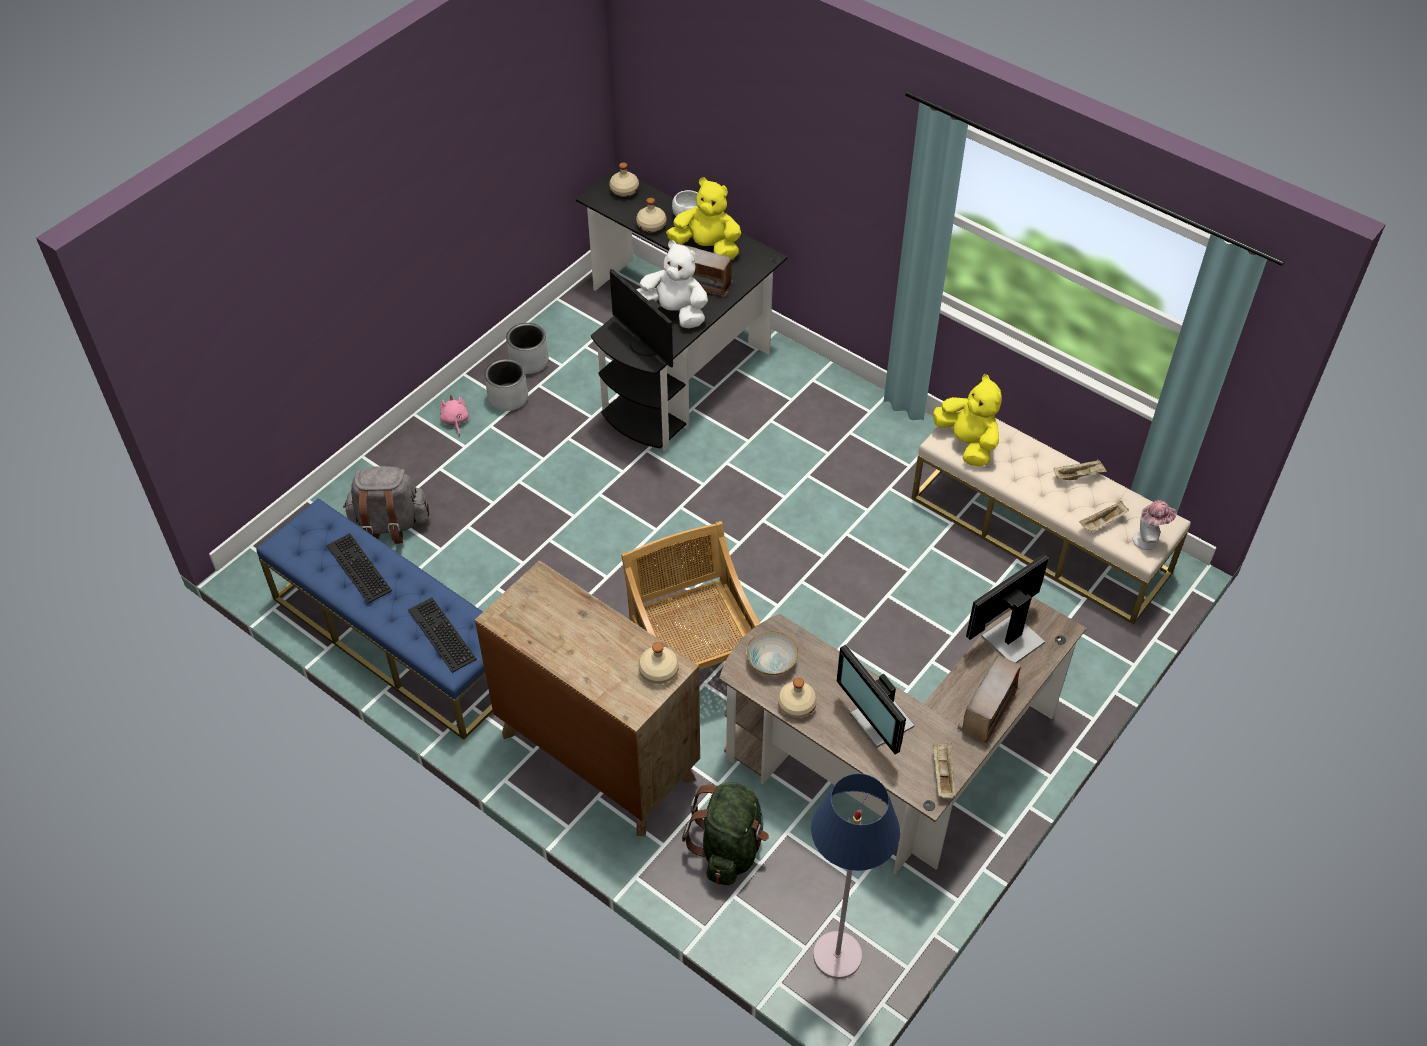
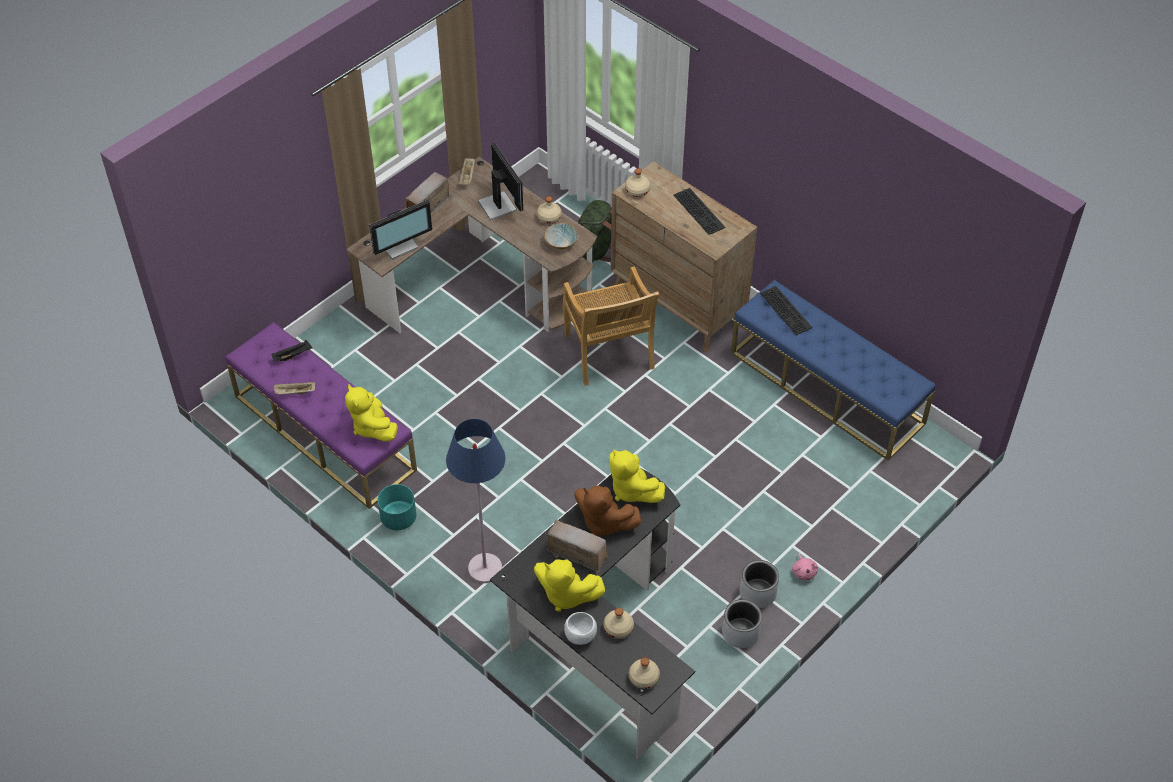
camera: 175 degrees left, 0 degrees up
keyboard [326,533,392,604] -> keyboard moved to [673,188,725,235]
grey backpack [343,466,429,544] -> none
monitor [610,269,673,367] -> yellow plush toy [609,449,665,503]
white plush toy [637,240,708,329] -> brown plush toy [575,485,642,536]
blue floor lamp [811,773,900,979] -> blue floor lamp moved to [446,419,506,583]
beige bench [912,409,1191,624] -> purple bench [226,322,417,509]
beige tray [1079,501,1129,532] -> black tray [272,340,313,362]
hat [1133,500,1176,550] -> none
none -> turquoise planter [378,484,416,531]

